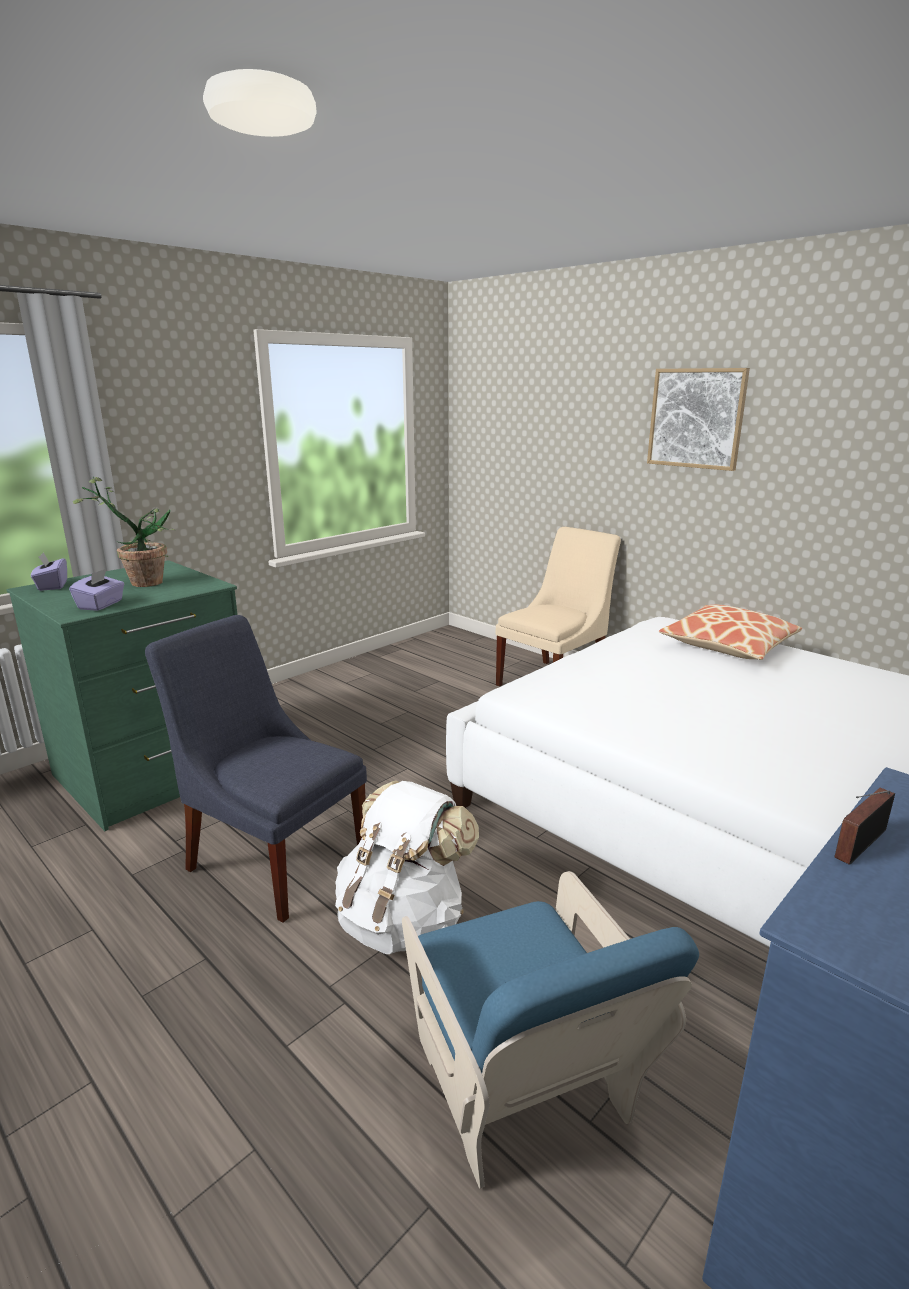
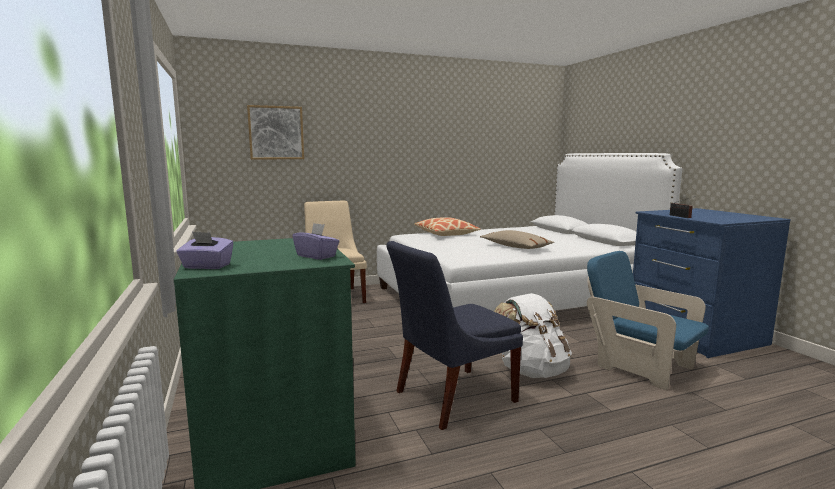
camera: 65 degrees left, 10 degrees down
potted plant [73,477,176,587] -> none
blue armchair [402,871,699,1188] -> blue armchair turned 135 degrees counterclockwise [587,251,709,390]
picture [647,368,750,471] -> picture moved to [247,105,304,159]
none -> beige pillow [480,230,554,249]

